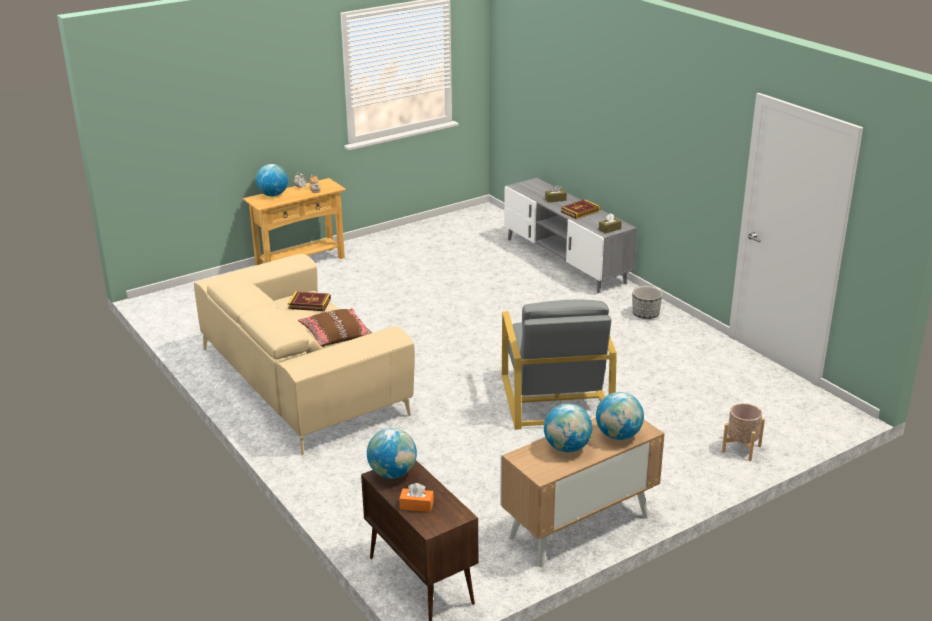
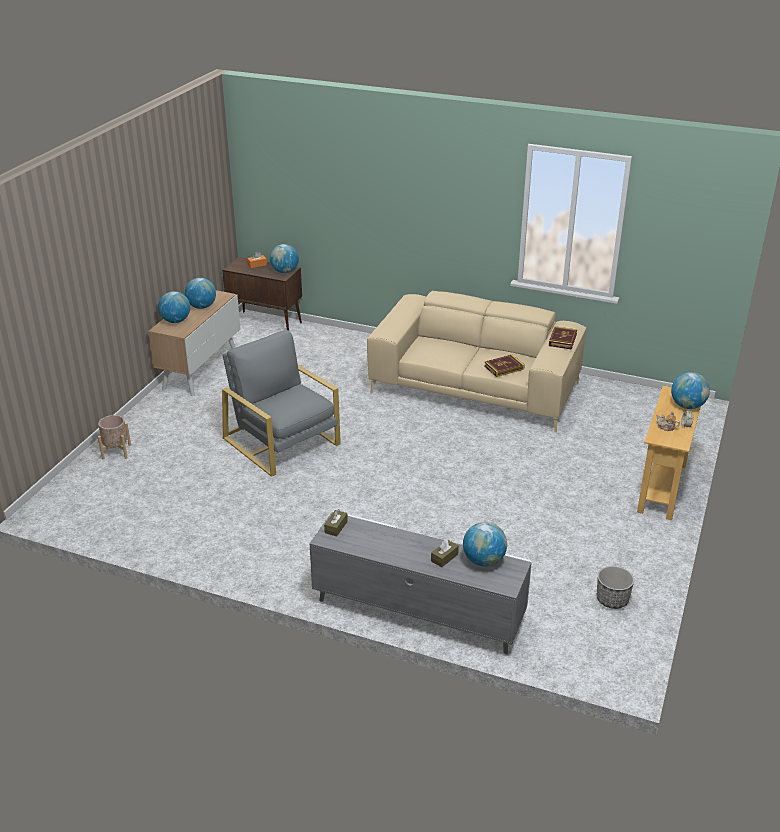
camera: 145 degrees right, 5 degrees up
brown pillow [298,308,372,347] -> none
book [561,199,600,219] -> book moved to [549,326,577,350]
planter [632,286,662,319] -> planter moved to [597,566,634,609]
none -> globe [463,522,507,567]

